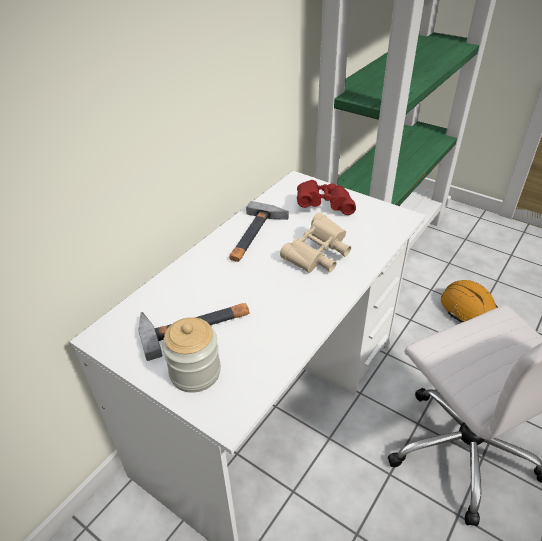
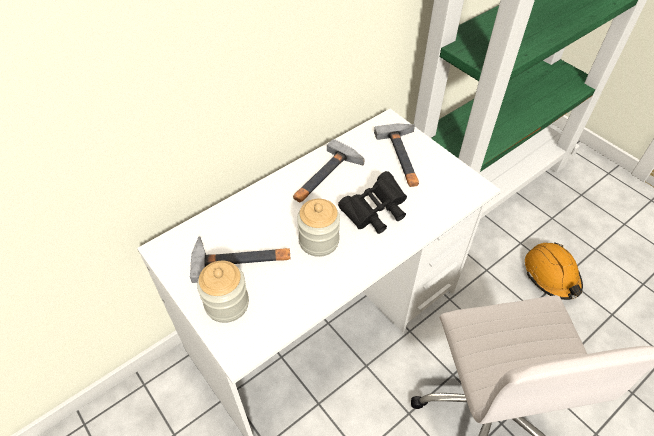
camera: 15 degrees right, 10 degrees up
beige binoculars [280,213,351,273] -> black binoculars [338,171,407,234]
red binoculars [297,180,356,215] -> hammer [374,124,419,187]
none -> jar [297,199,340,257]

